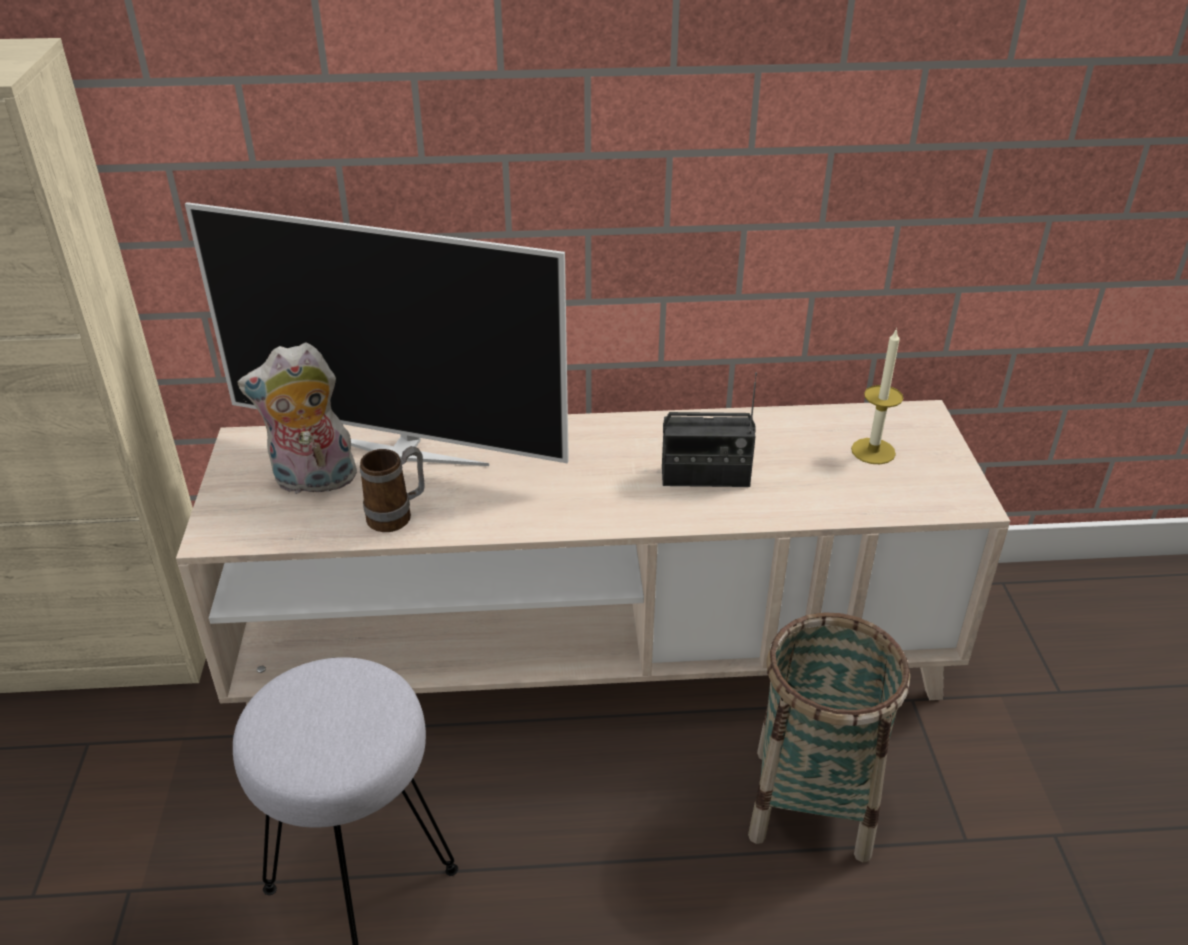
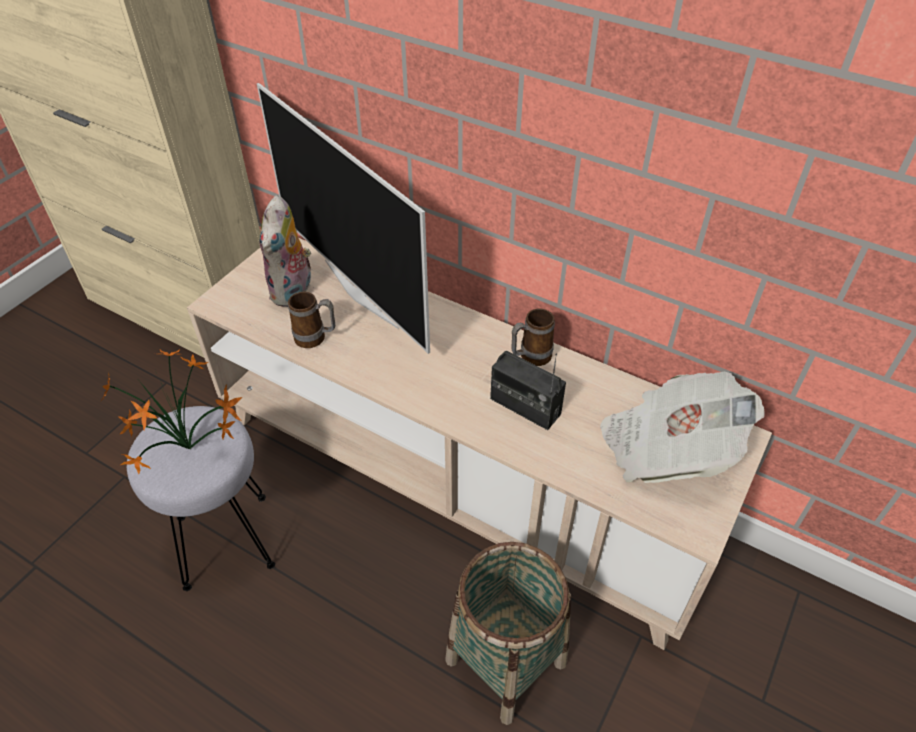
camera: 35 degrees right, 10 degrees up
plush toy [238,343,358,494] -> plush toy turned 105 degrees counterclockwise [260,196,311,307]
candle [851,328,903,464] -> newspaper [600,372,765,483]
none -> potted plant [101,349,242,474]
none -> mug [511,309,555,366]

